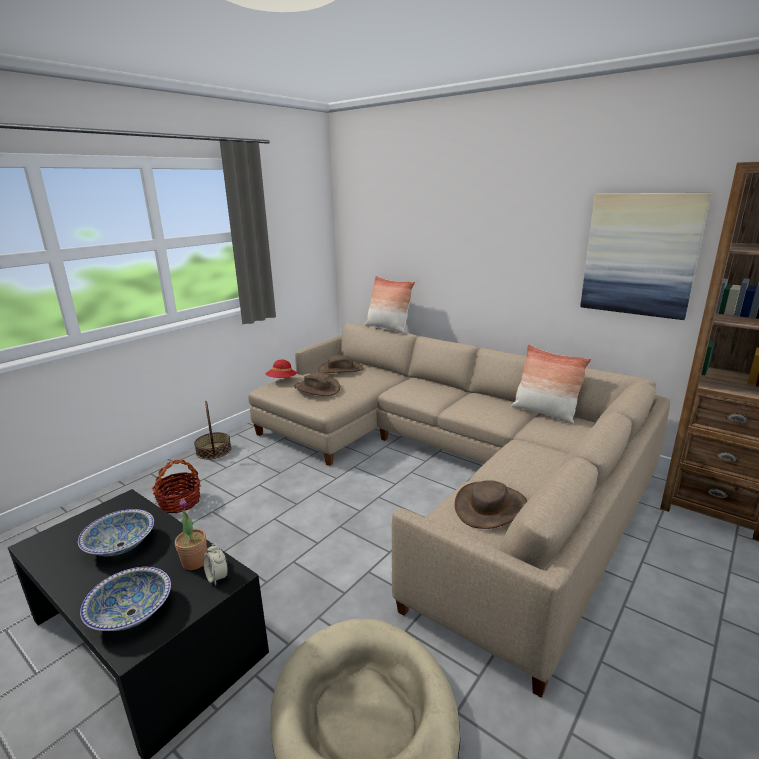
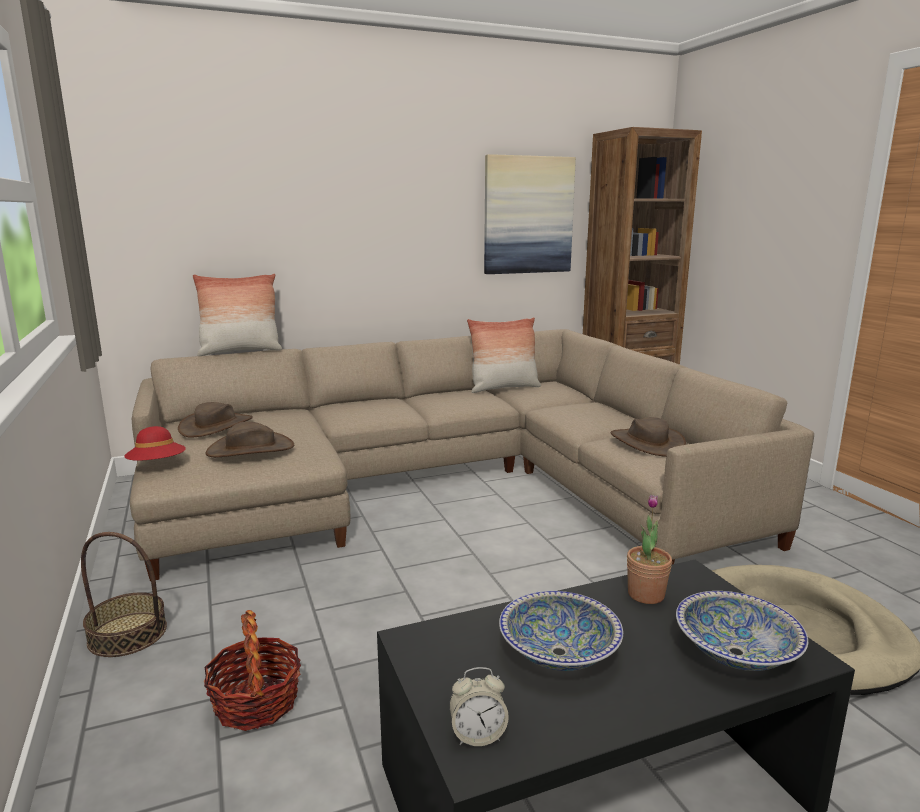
camera: 60 degrees left, 5 degrees down
alarm clock [203,543,228,586] -> alarm clock moved to [449,667,509,746]

